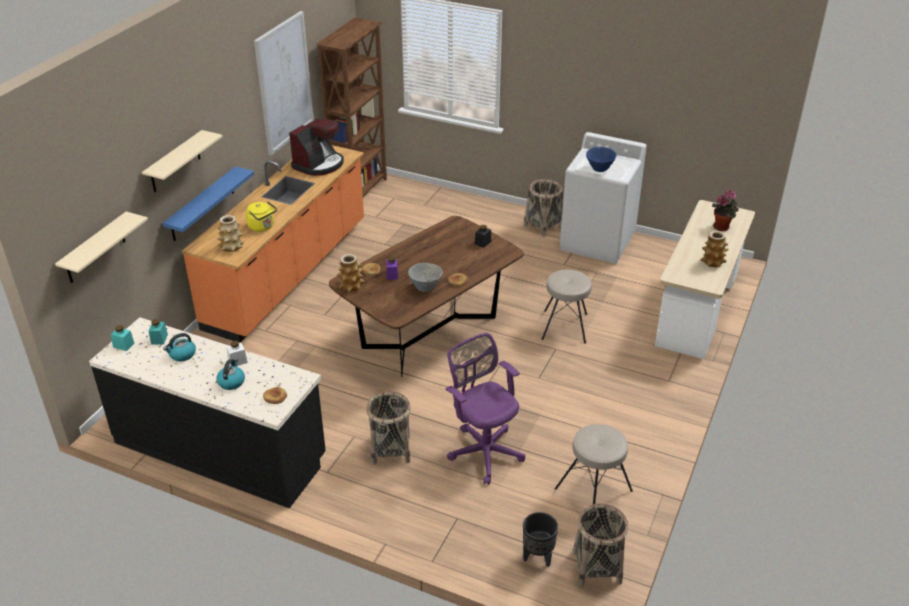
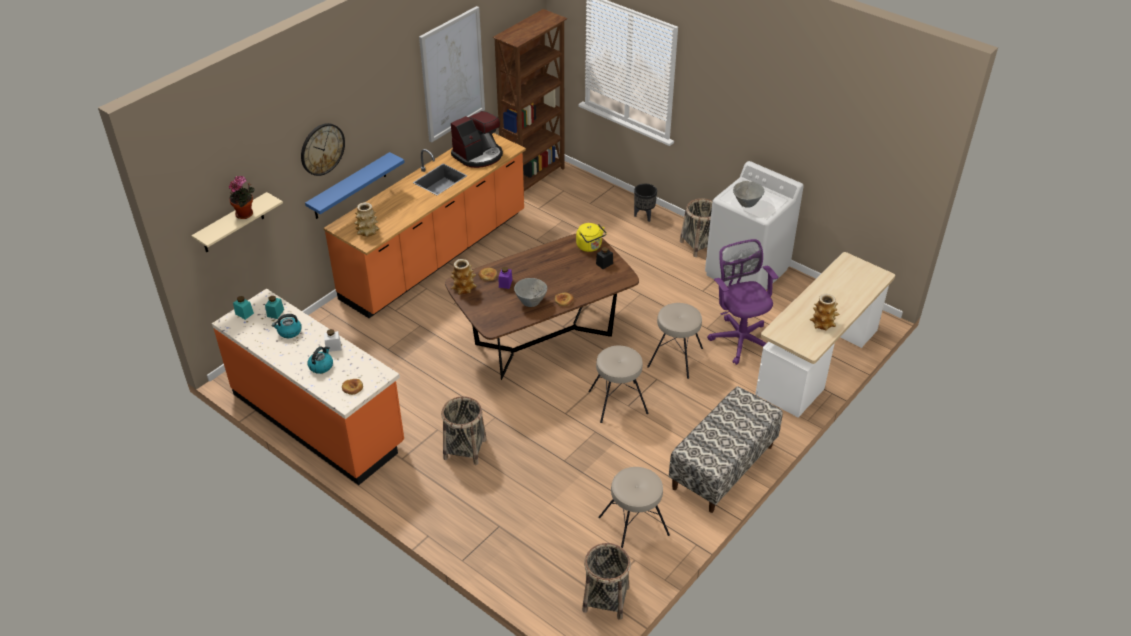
camera: 15 degrees right, 5 degrees up
black counter [89,317,326,508] -> orange counter [212,289,404,485]
beige shelf [142,130,223,192] -> wall clock [301,123,345,176]
yellow kettle [246,201,277,232] -> yellow kettle moved to [576,223,607,252]
purple office chair [446,333,525,485] -> purple office chair moved to [707,239,778,365]
black planter [523,512,558,567] -> black planter moved to [634,184,657,222]
blue bowl [586,147,617,172] -> grey bowl [733,181,764,208]
potted plant [712,190,739,231] -> potted plant moved to [229,176,255,219]
none -> beige stool [588,346,649,423]
none -> bench [669,386,783,513]

